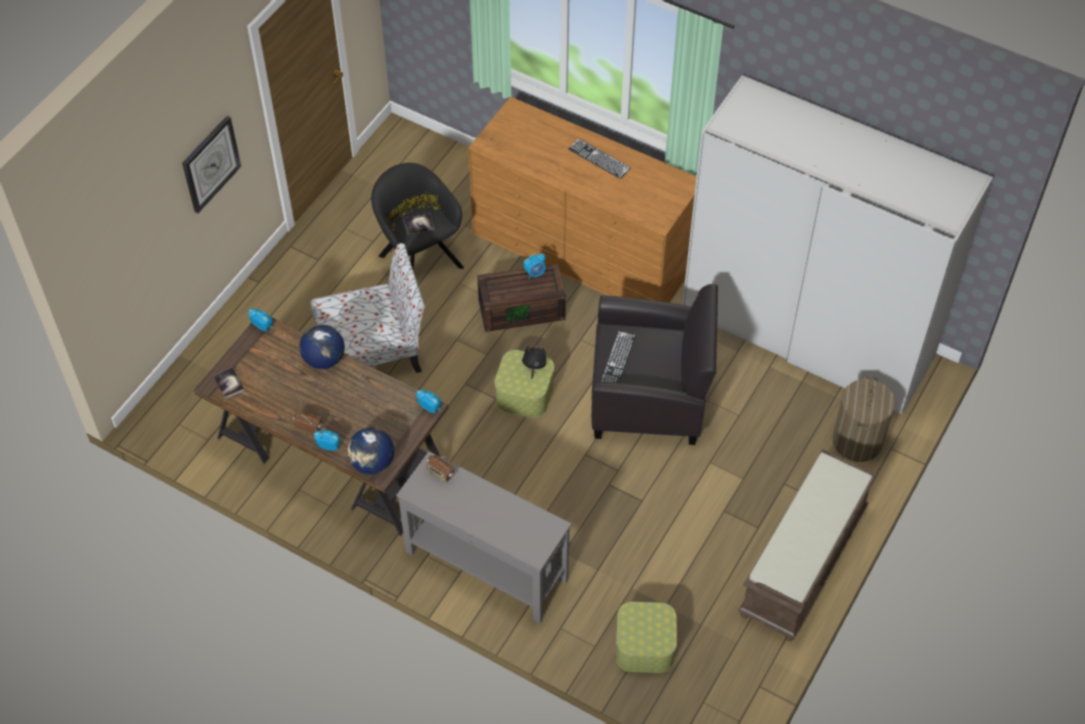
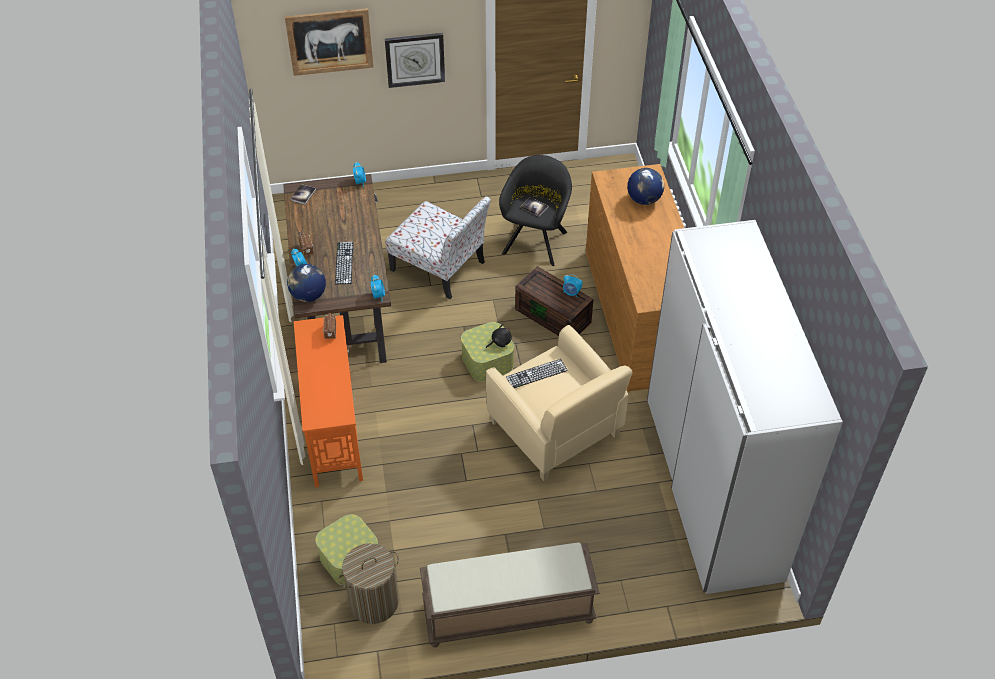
camera: 50 degrees right, 5 degrees down
globe [300,324,345,369] -> globe moved to [627,168,664,205]
grey console table [396,451,571,623] -> orange console table [294,315,363,487]
keyboard [568,138,631,179] -> keyboard moved to [335,242,353,284]
black armchair [591,284,718,445] -> beige armchair [486,325,633,481]
laundry basket [832,376,895,462] -> laundry basket moved to [339,543,399,624]
none -> picture [285,8,374,76]

